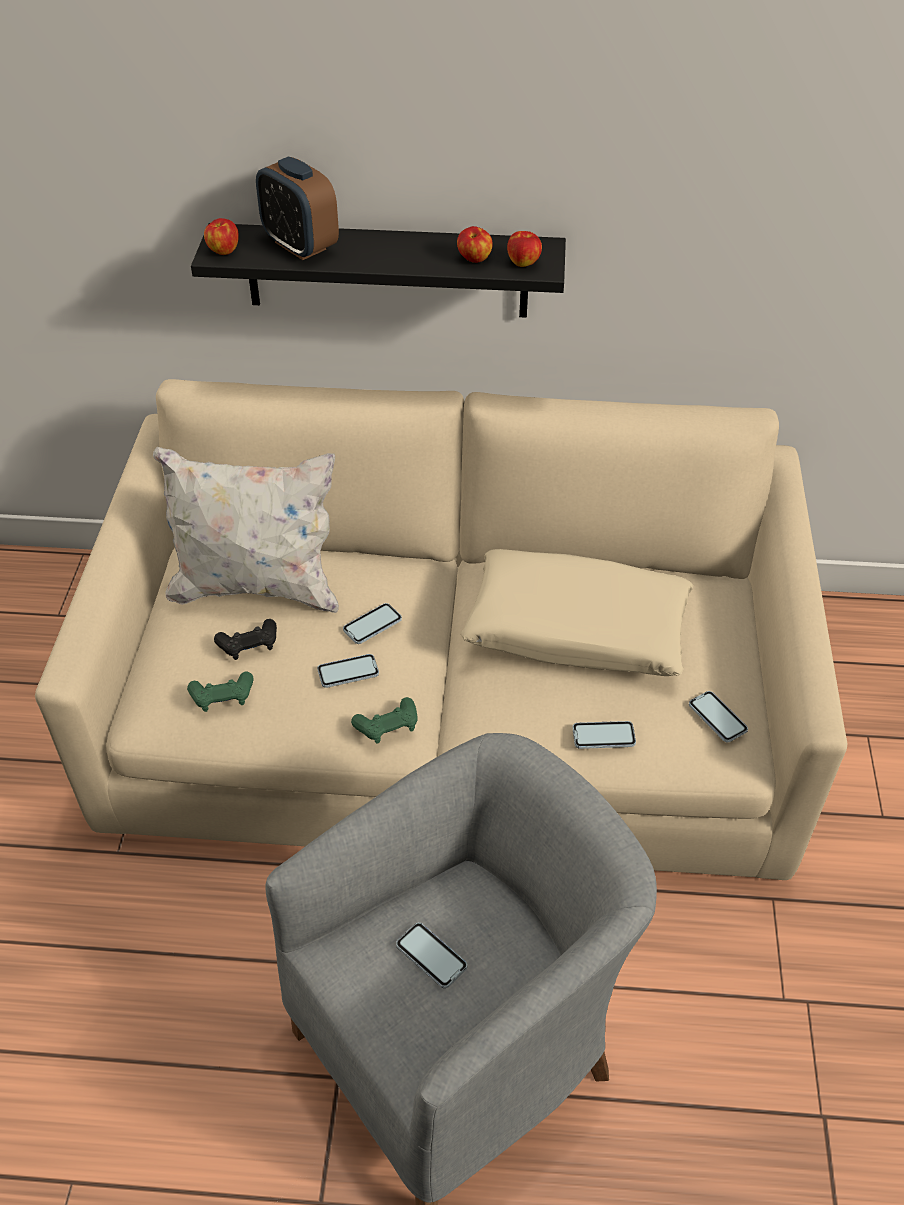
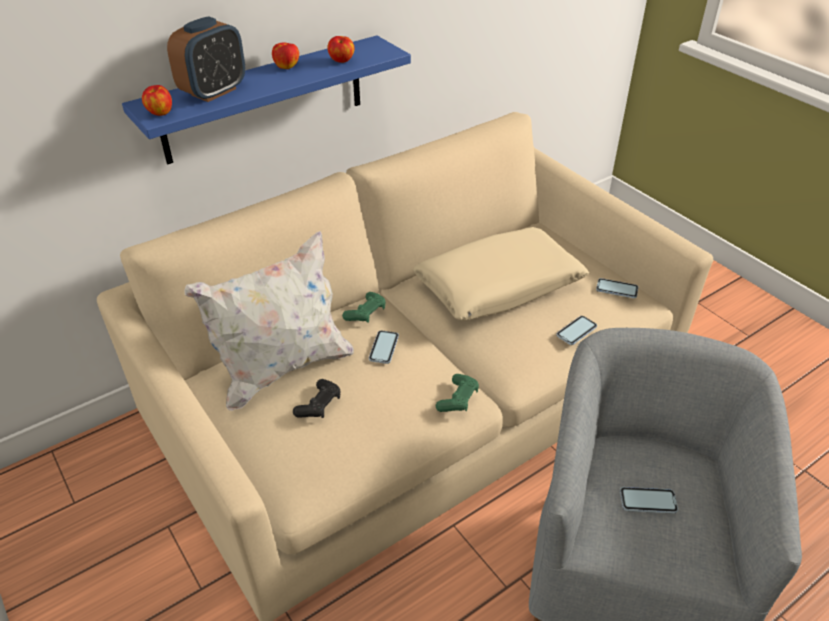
camera: 40 degrees left, 5 degrees down
green game controller [187,672,254,712] -> green game controller moved to [342,292,385,323]
black shelf [191,223,566,318] -> blue shelf [122,36,411,164]
alarm clock [256,157,339,260] -> alarm clock turned 60 degrees counterclockwise [167,16,245,102]
phone [317,654,379,688] -> none
apple [507,231,542,267] -> apple moved to [272,42,299,69]

